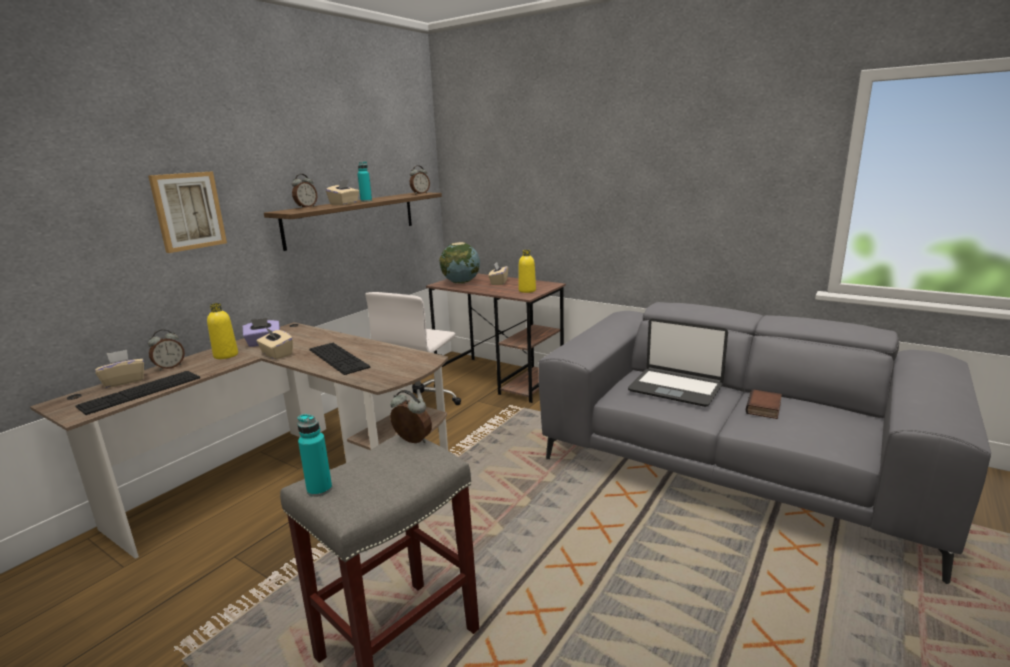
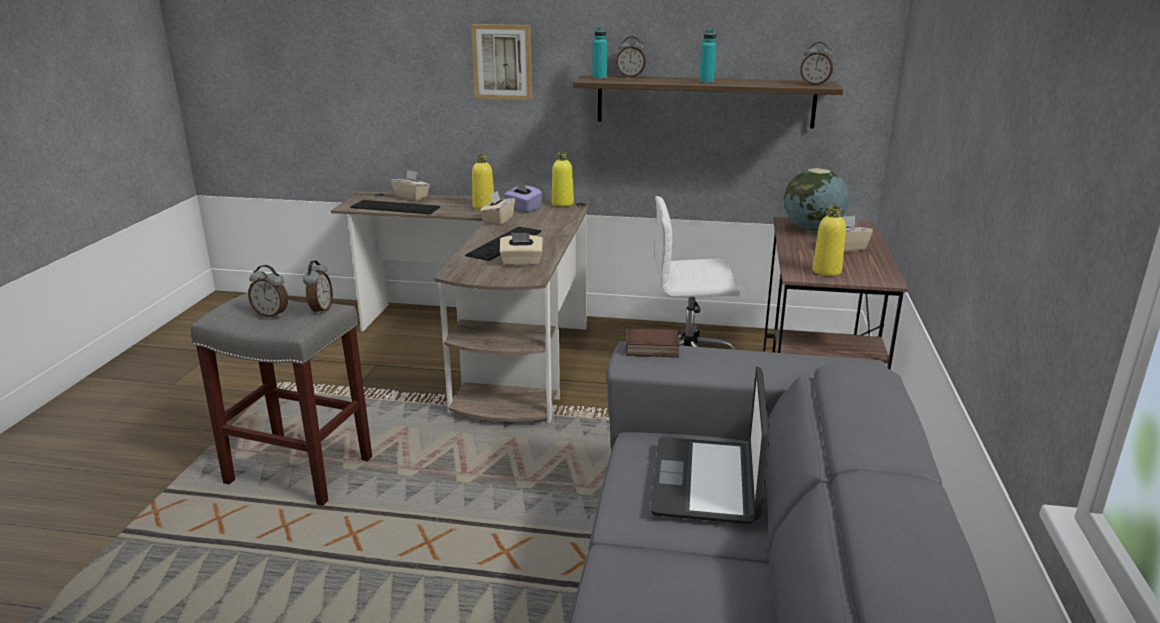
camera: 65 degrees right, 5 degrees up
alarm clock [148,329,185,371] -> alarm clock moved to [248,265,288,317]
turquoise bottle [297,414,332,497] -> turquoise bottle moved to [593,26,607,79]
beige tissue box [326,179,359,205] -> beige tissue box moved to [500,233,543,266]
book [746,389,782,419] -> book moved to [626,328,680,357]
none -> yellow bottle [552,152,574,207]

